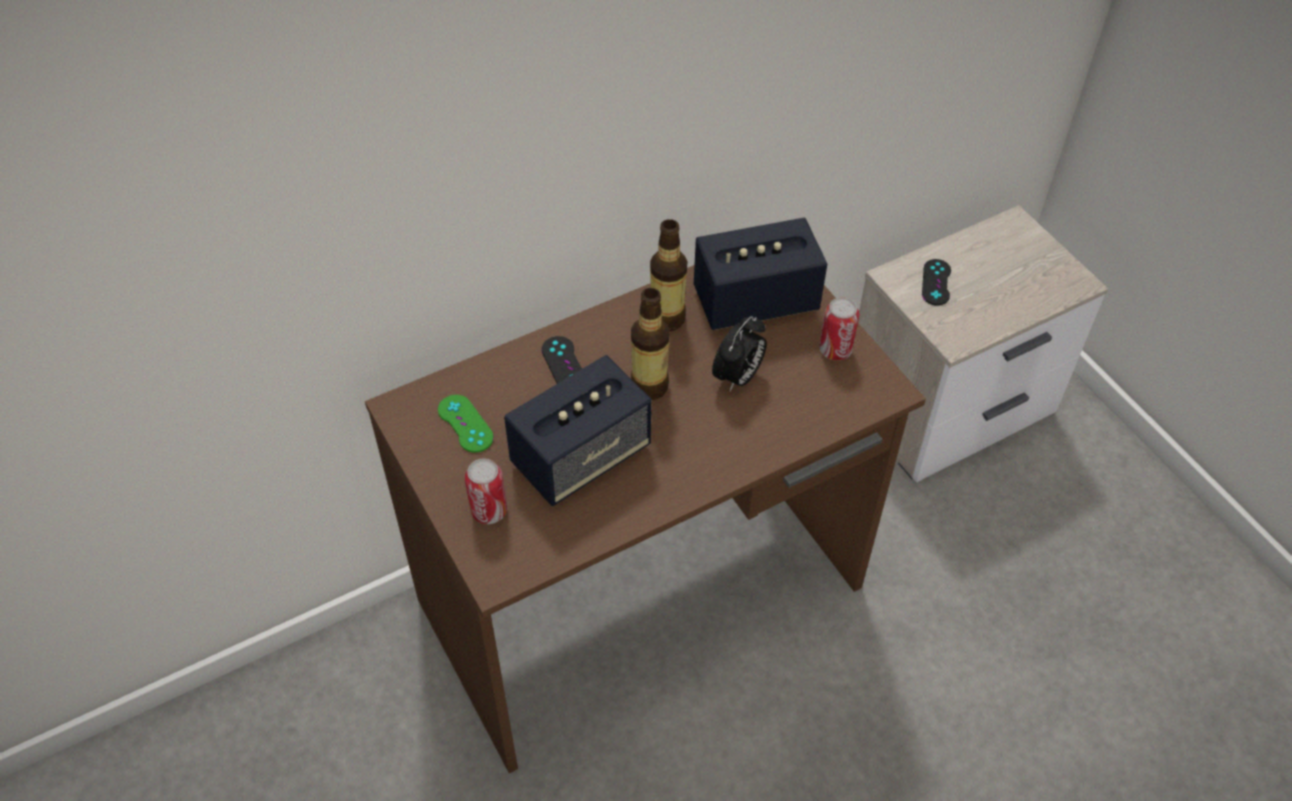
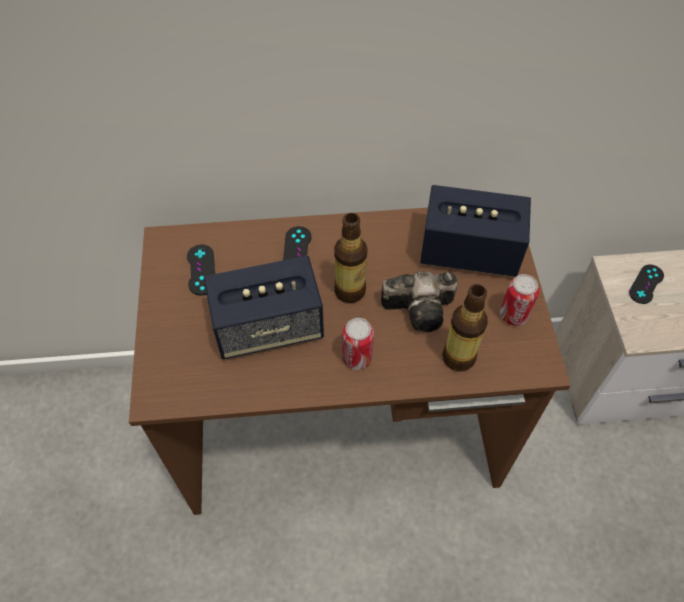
camera: 25 degrees right, 5 degrees up
green game controller [438,395,494,453] -> black game controller [187,245,215,295]
can [465,458,507,524] -> can moved to [342,318,374,370]
bottle [650,219,687,331] -> bottle moved to [442,284,488,372]
alarm clock [712,316,767,391] -> camera [381,271,457,332]

